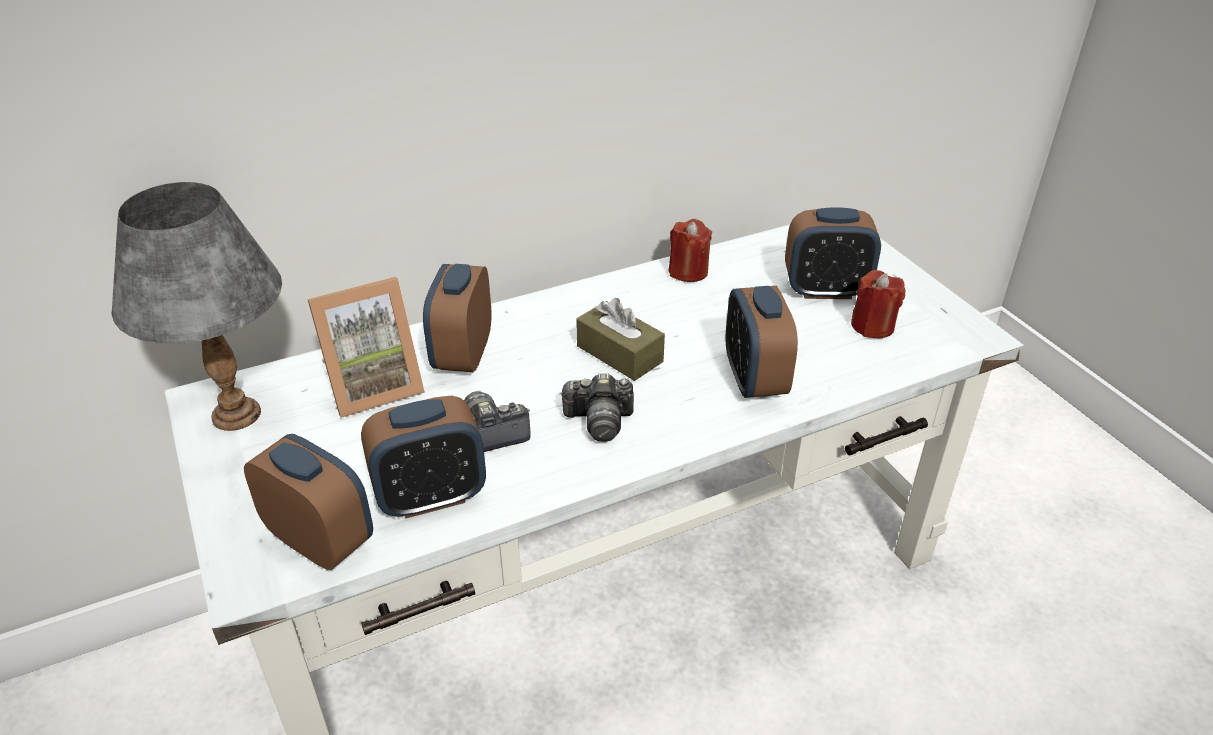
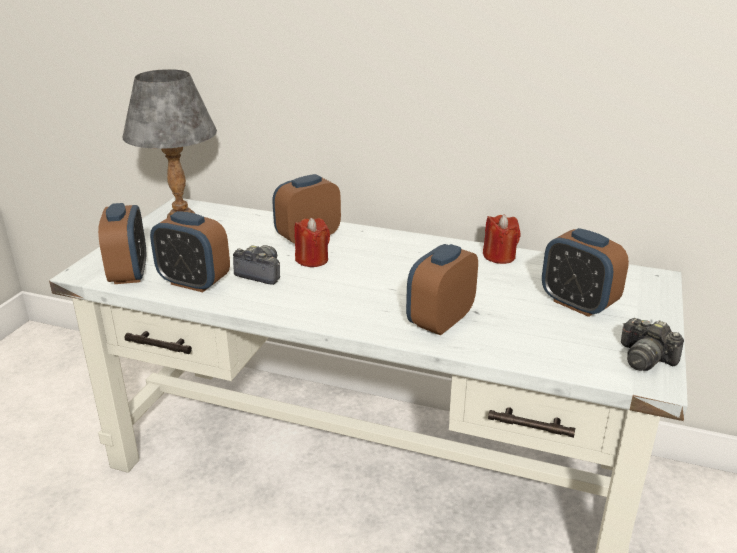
camera: 45 degrees right, 10 degrees down
picture frame [308,277,425,418] -> none
camera [559,373,634,442] -> camera moved to [621,318,684,371]
brown tissue box [576,298,665,381] -> none
red candle [851,270,906,338] -> red candle moved to [294,218,330,267]

